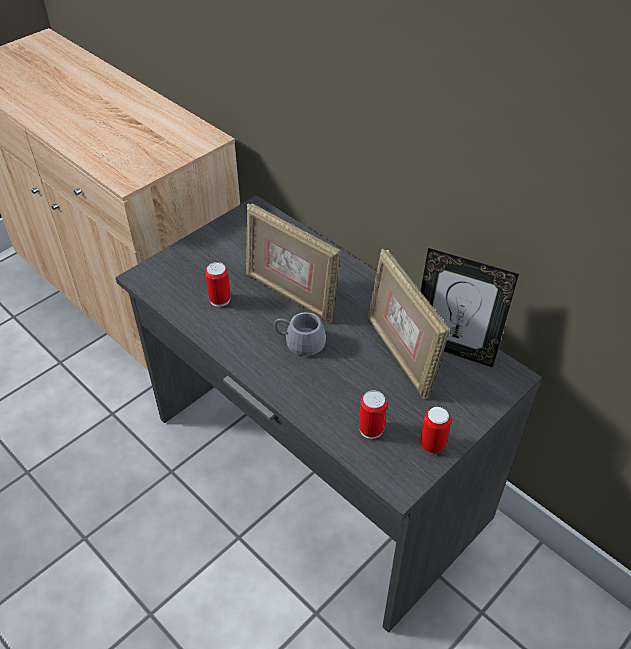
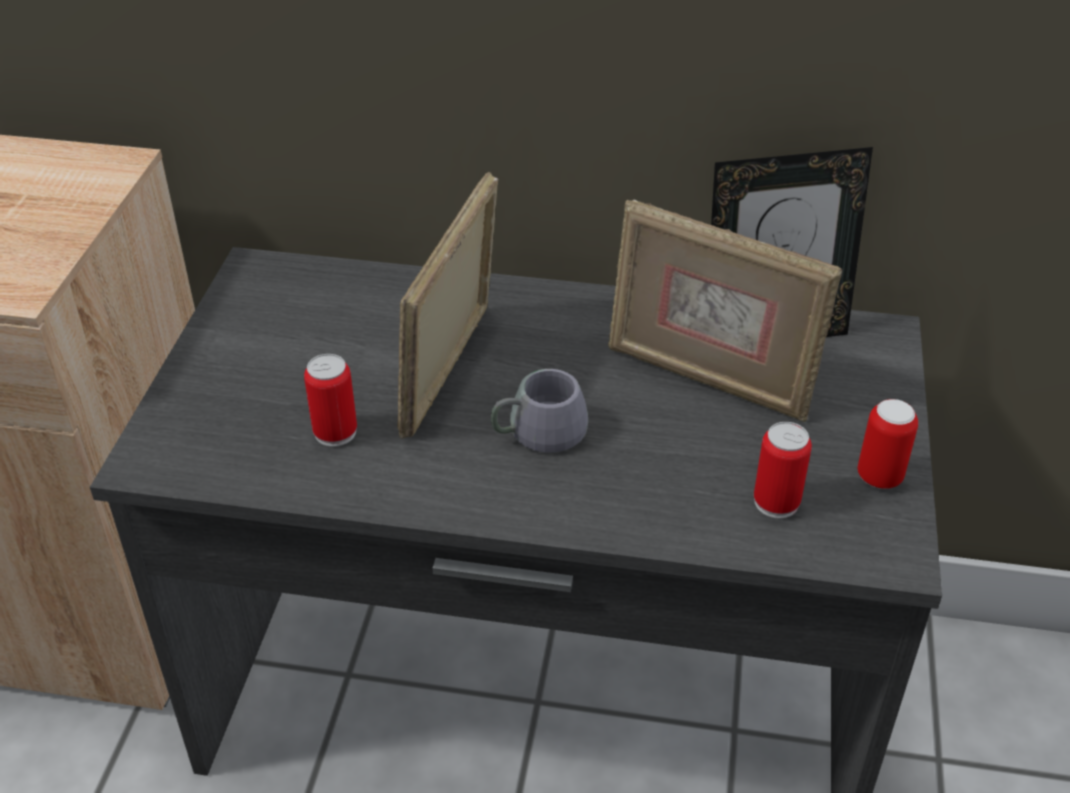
camera: 35 degrees left, 5 degrees down
picture frame [246,203,340,323] -> picture frame turned 105 degrees clockwise [397,172,498,439]

